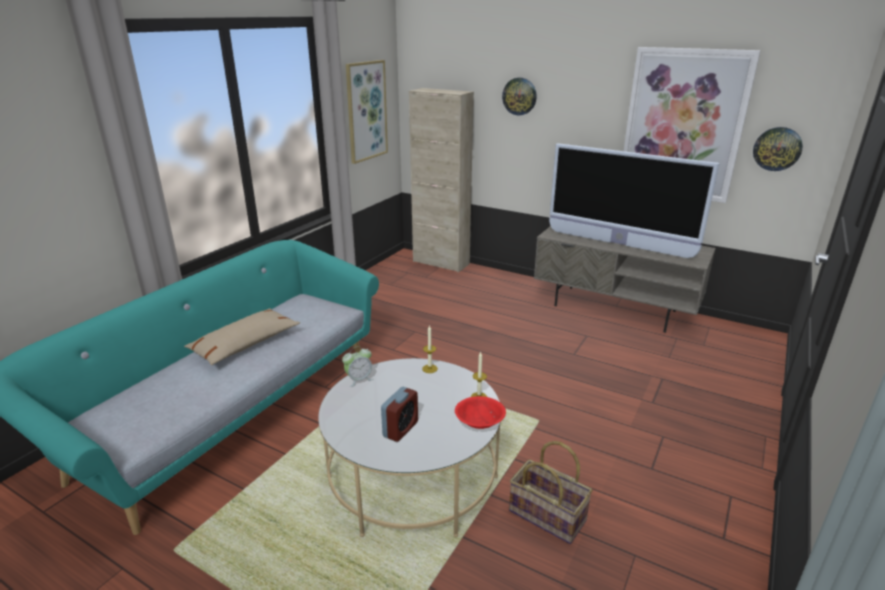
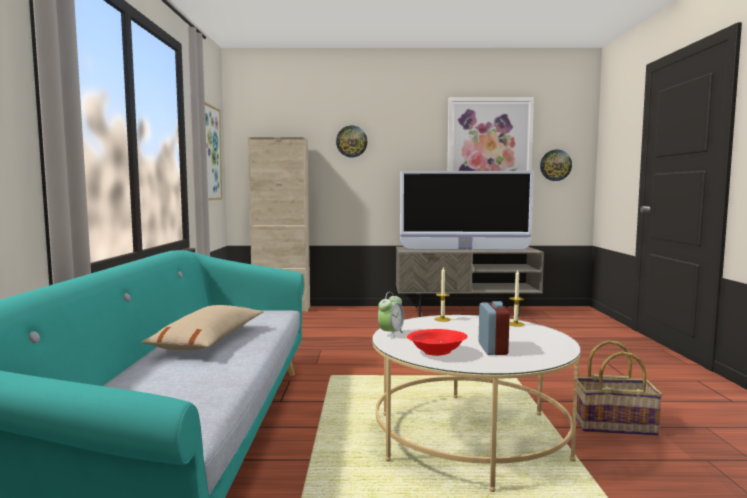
camera: 30 degrees left, 20 degrees down
red bowl [455,396,506,429] -> red bowl moved to [407,329,468,356]

